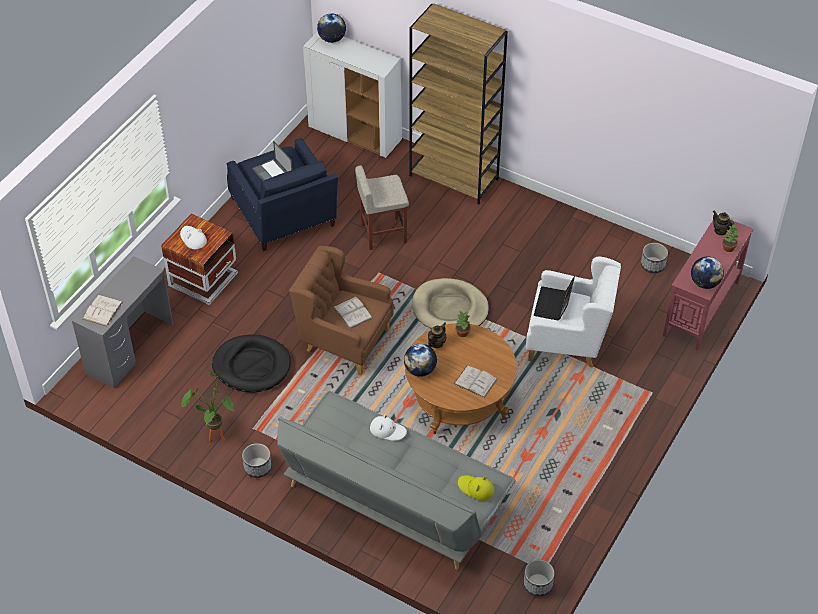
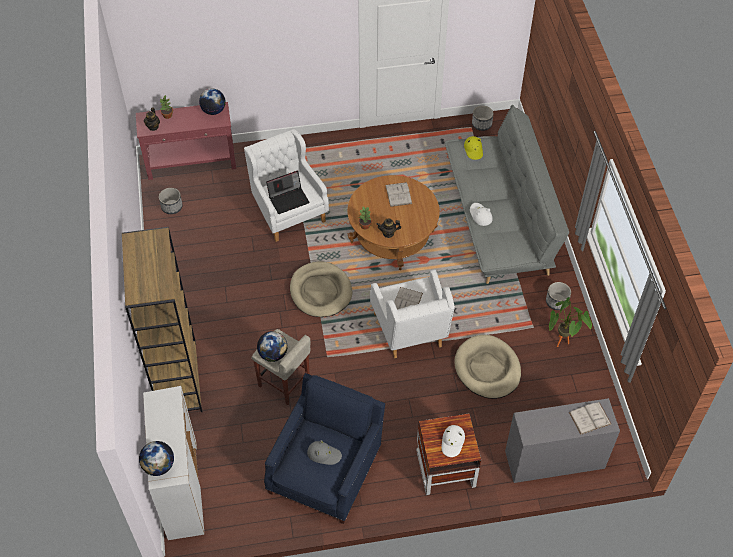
camera: 130 degrees left, 5 degrees up
black dog bed [212,334,291,393] -> beige dog bed [454,335,521,399]
laptop [252,141,292,181] -> grey hat [307,440,342,465]
brown armchair [289,246,393,375] -> white armchair [370,269,455,359]
globe [404,344,437,377] -> globe moved to [257,331,288,362]

